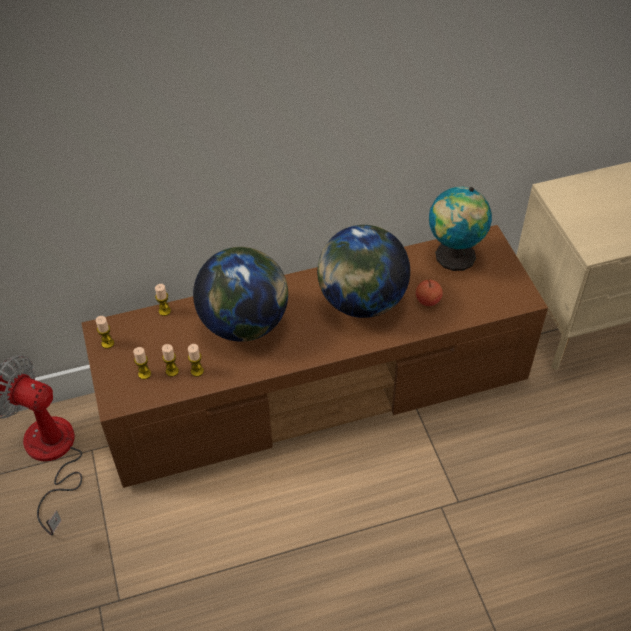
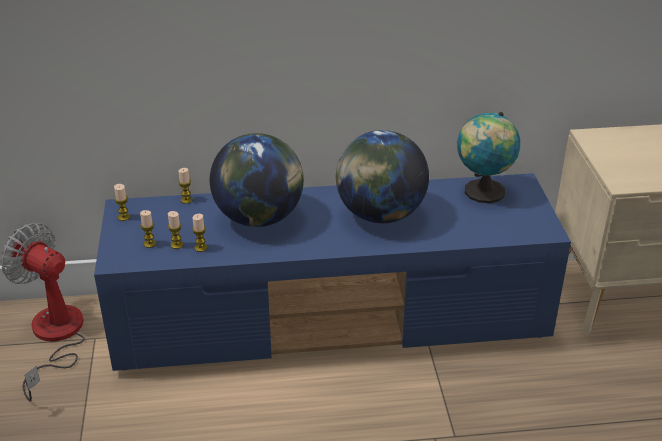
camera: 10 degrees right, 15 degrees down
brown tv stand [81,225,548,488] -> blue tv stand [94,173,571,371]
apple [416,279,443,306] -> none

